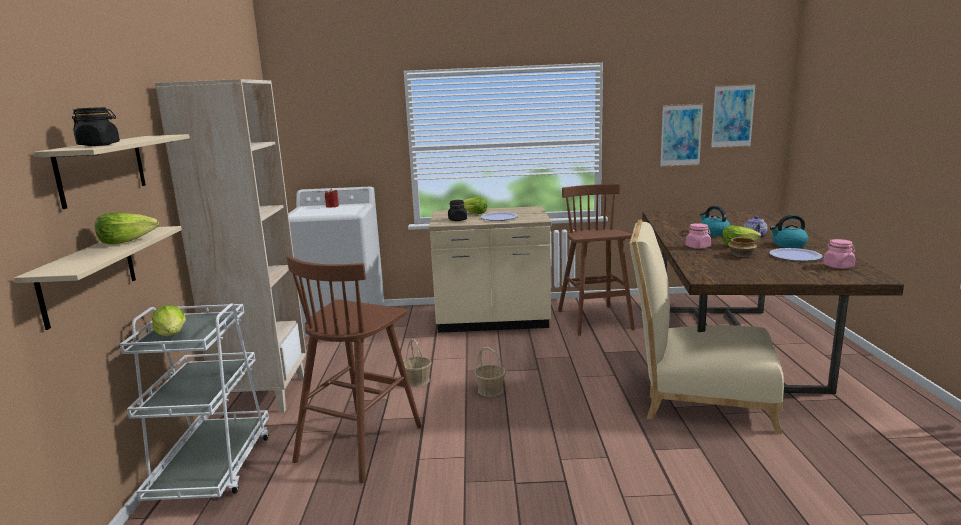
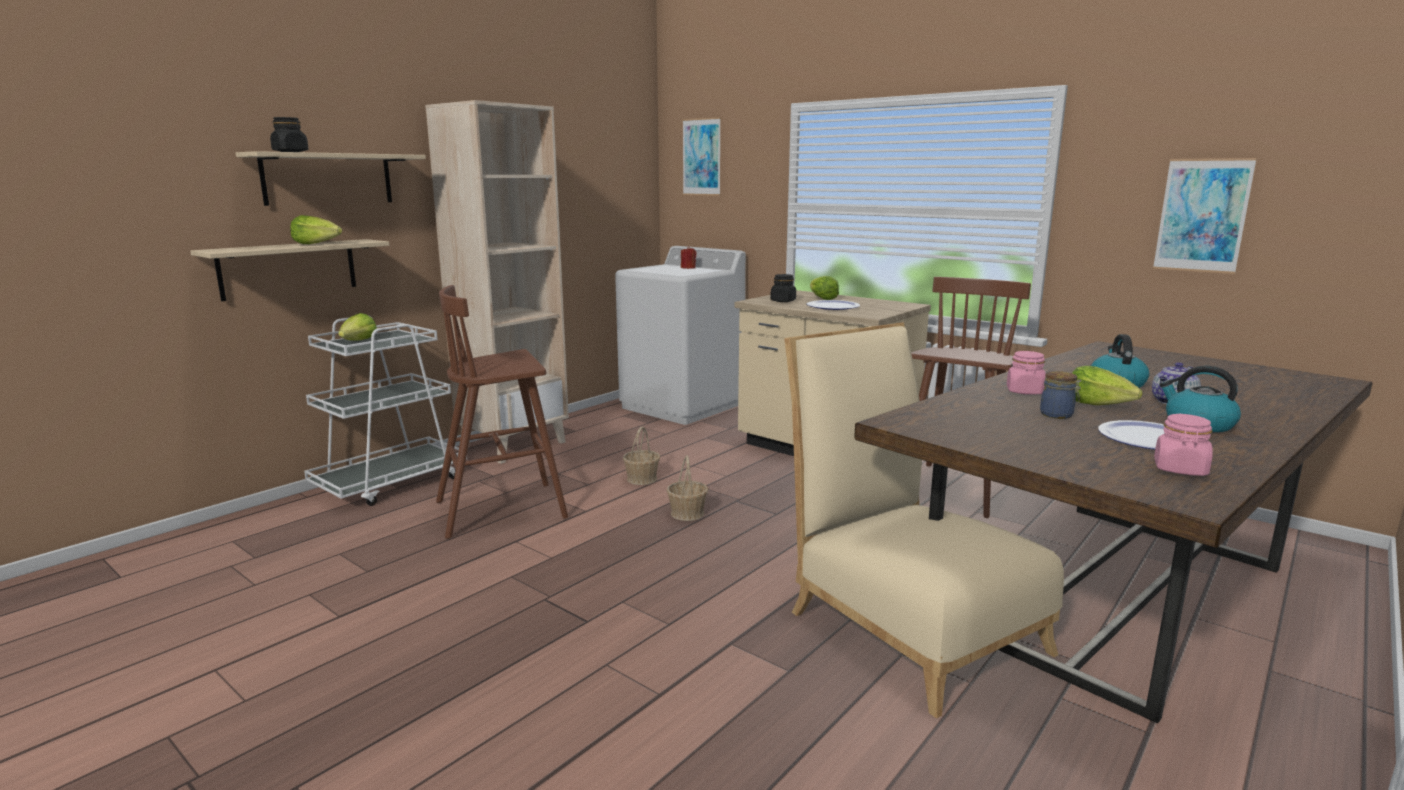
camera: 40 degrees right, 0 degrees up
picture [711,84,756,148] -> picture moved to [682,117,721,196]
bowl [728,237,757,257] -> jar [1040,371,1081,419]

